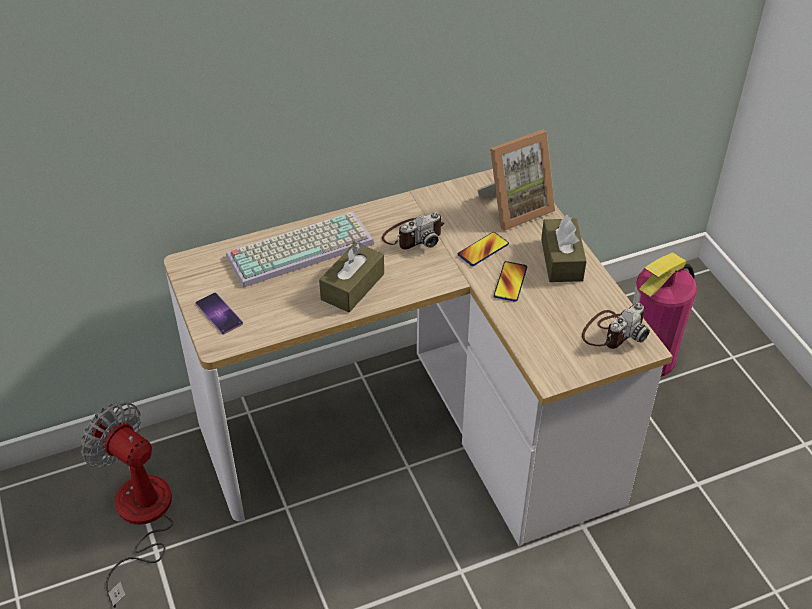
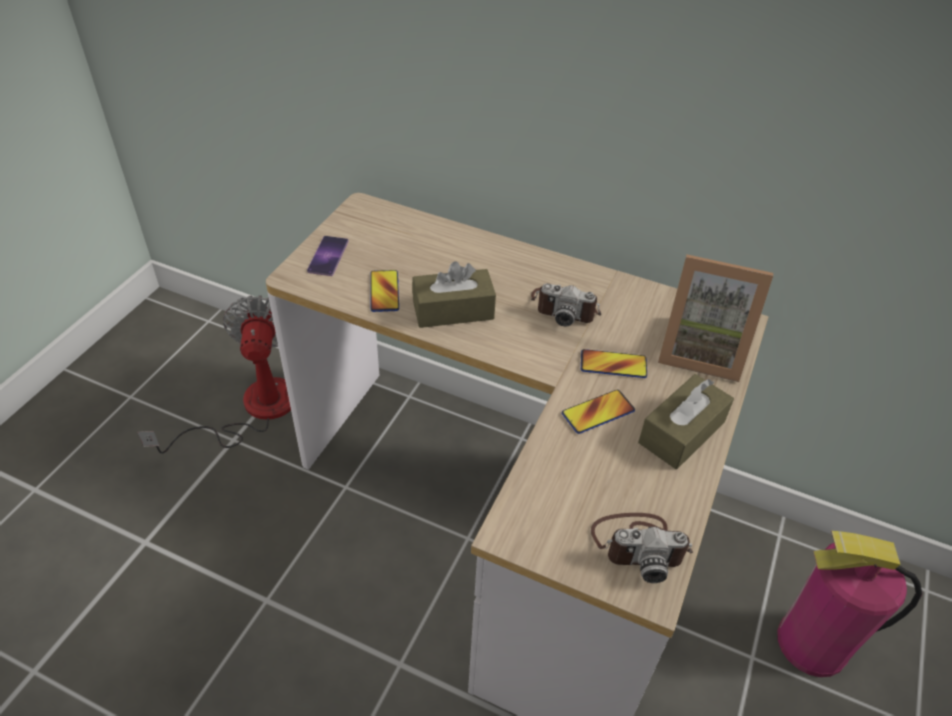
camera: 45 degrees right, 0 degrees up
keyboard [226,211,374,288] -> none
none -> phone [370,270,399,312]

